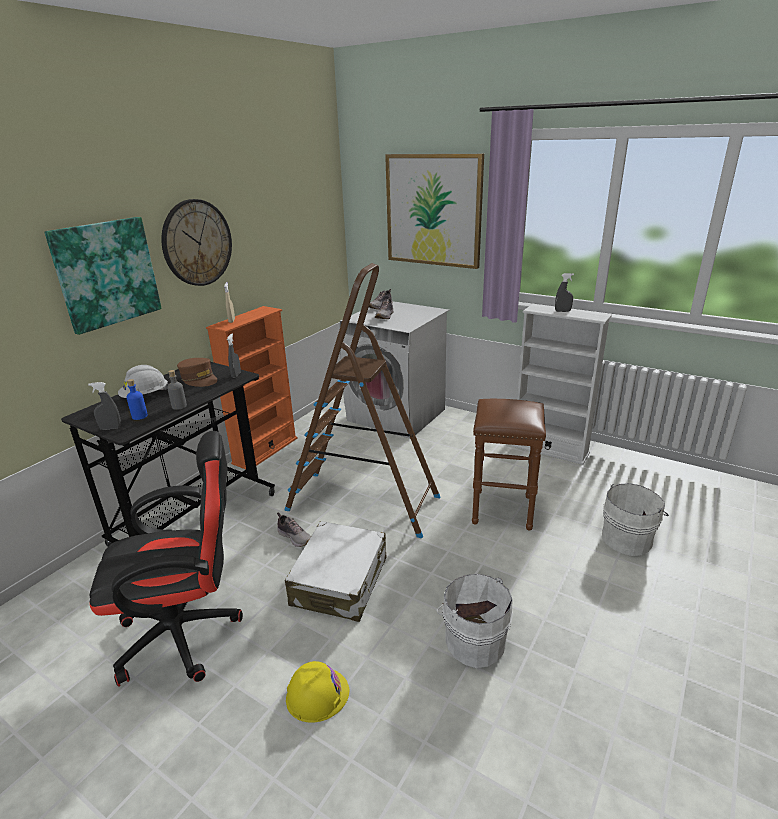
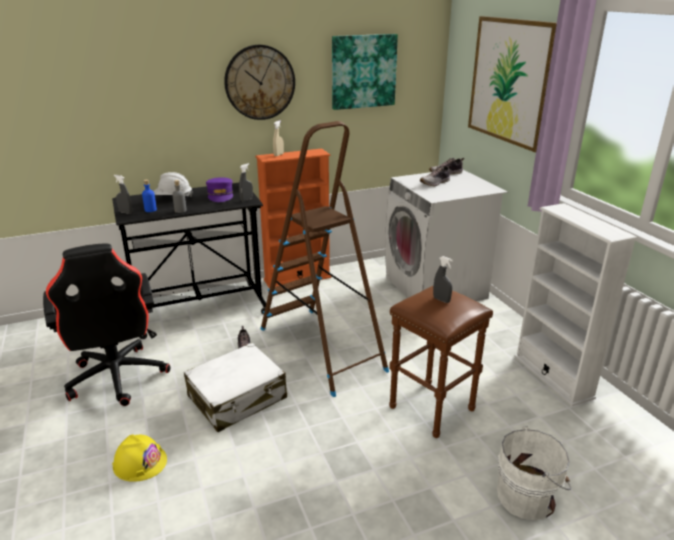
camera: 35 degrees right, 0 degrees up
picture [44,217,162,335] -> picture moved to [332,34,398,110]
black office chair [90,431,243,687] -> black office chair turned 45 degrees clockwise [43,243,170,406]
brown cap [177,358,218,387] -> purple cap [206,177,233,202]
white bucket [436,574,513,668] -> none
grey spray bottle [555,273,574,312] -> grey spray bottle moved to [433,256,453,303]

